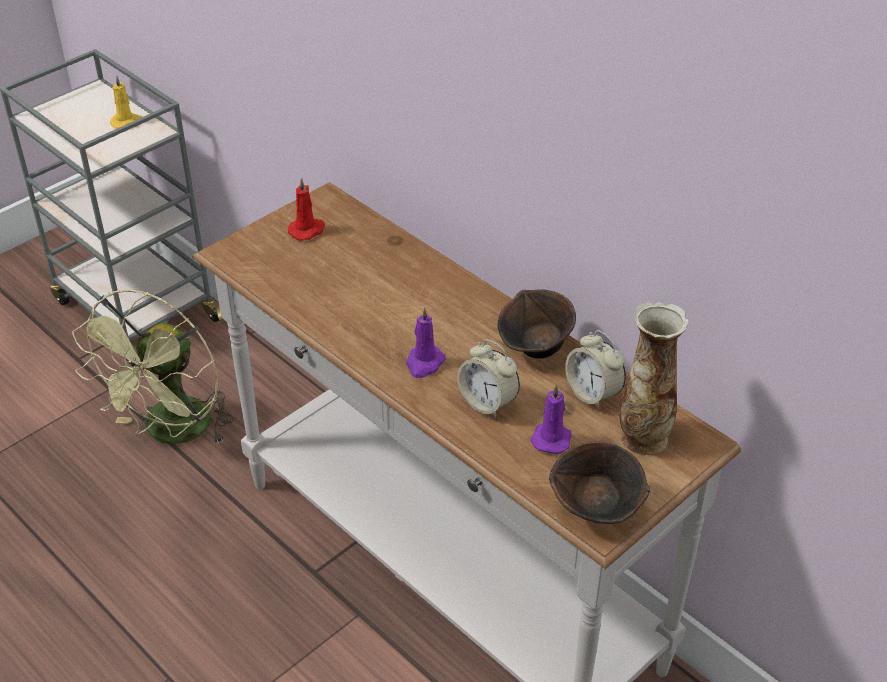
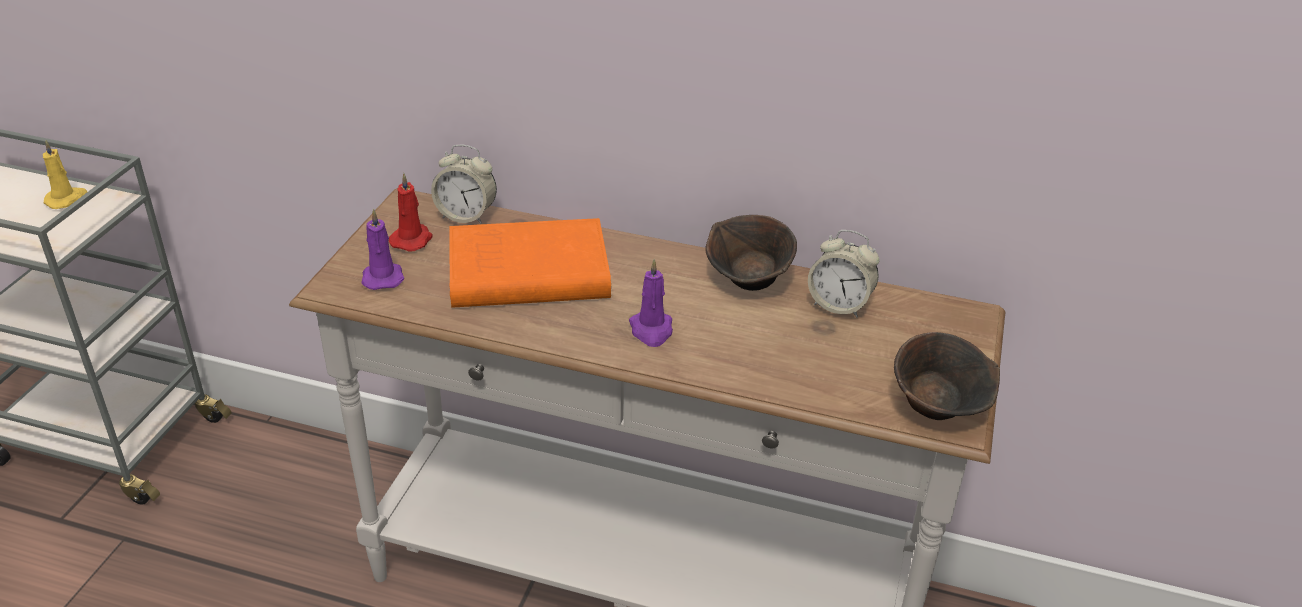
camera: 30 degrees left, 5 degrees down
green fan [72,289,234,444] -> none
alarm clock [457,339,520,419] -> alarm clock moved to [431,145,497,224]
purple candle [531,384,571,454] -> purple candle moved to [361,209,404,290]
vase [620,302,689,455] -> none
none -> orange book [449,218,611,308]

